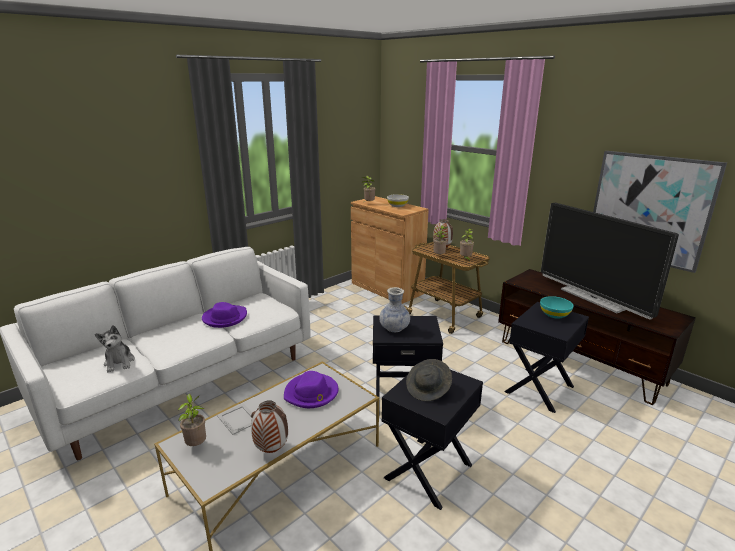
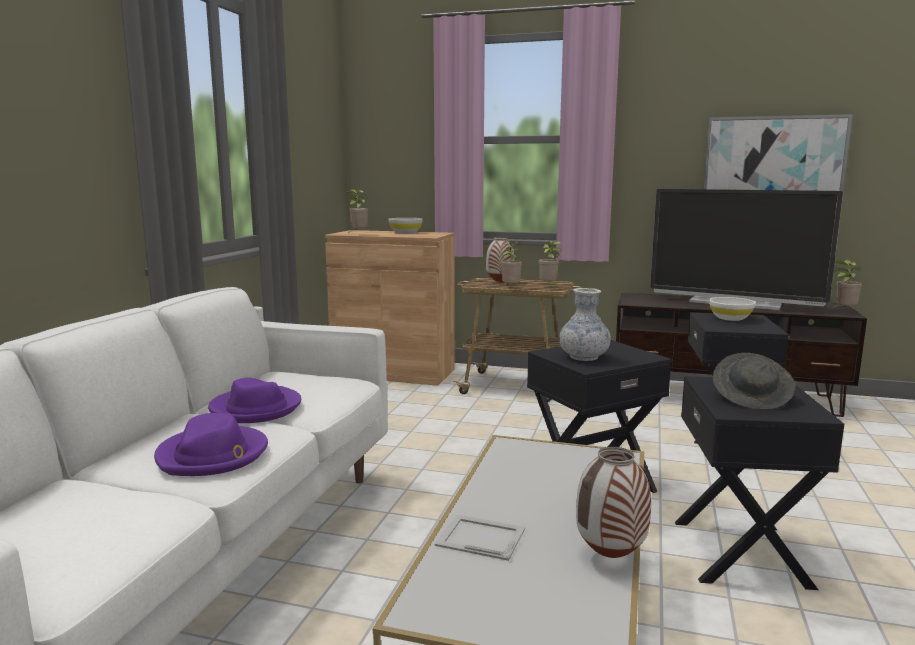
camera: 30 degrees left, 10 degrees down
plush toy [95,325,135,372] -> none
potted plant [178,394,206,446] -> potted plant moved to [832,260,862,308]
purple hat [284,371,338,408] -> purple hat moved to [154,413,268,476]
turquoise bowl [540,296,574,319] -> white bowl [709,297,755,321]

